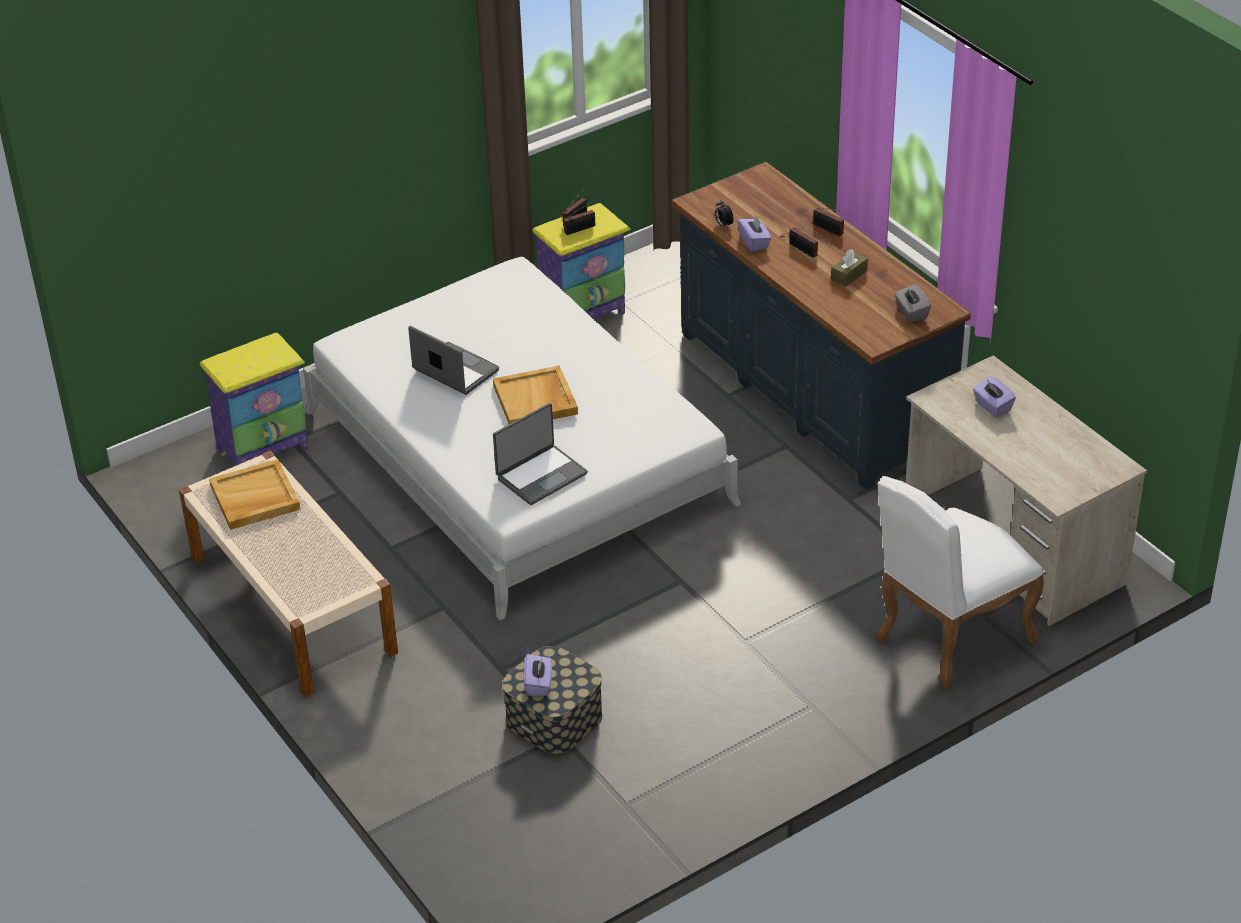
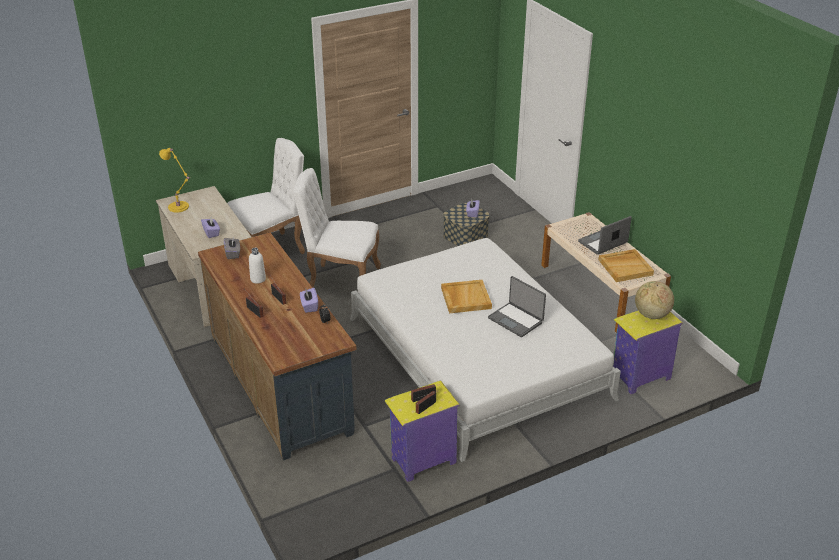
camera: 175 degrees left, 5 degrees down
laptop [493,403,588,505] -> laptop moved to [578,216,632,255]
brown tissue box [831,249,868,287] -> white bottle [249,248,266,283]
none -> yellow table lamp [159,148,190,213]
none -> white chair [293,168,381,288]
none -> globe [635,281,674,319]

